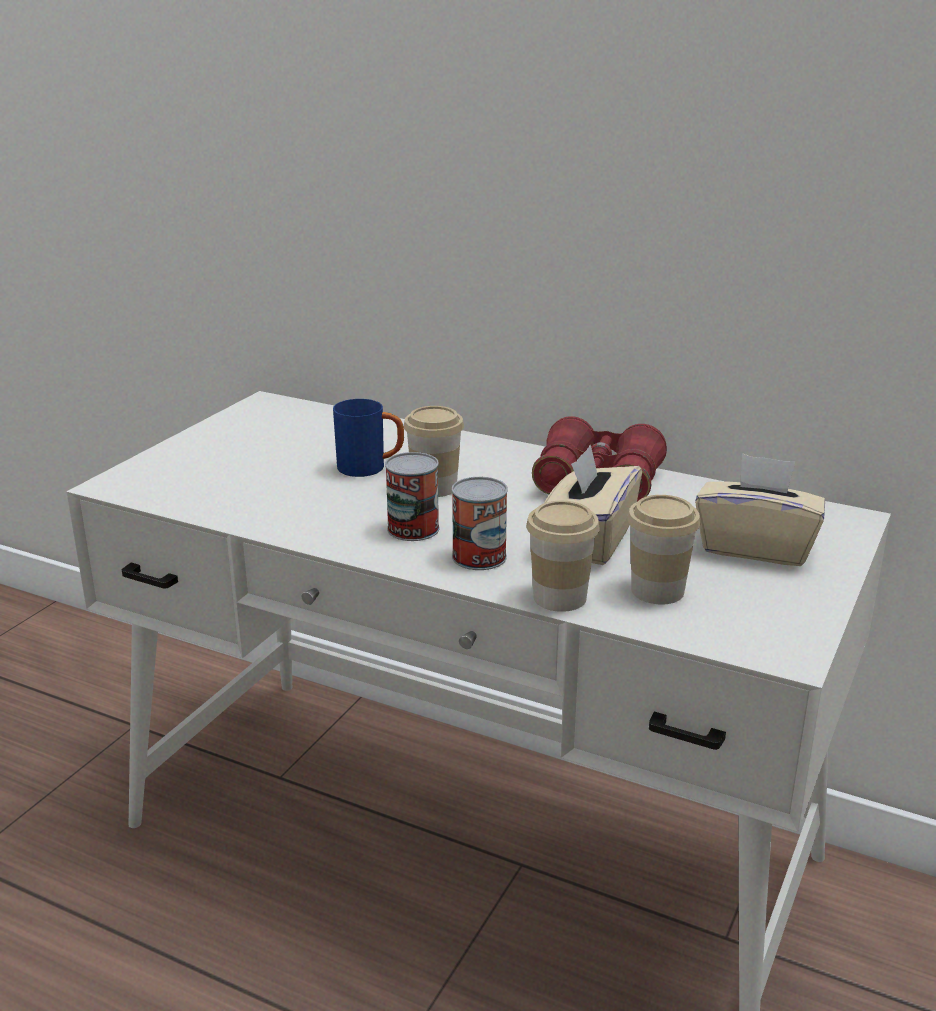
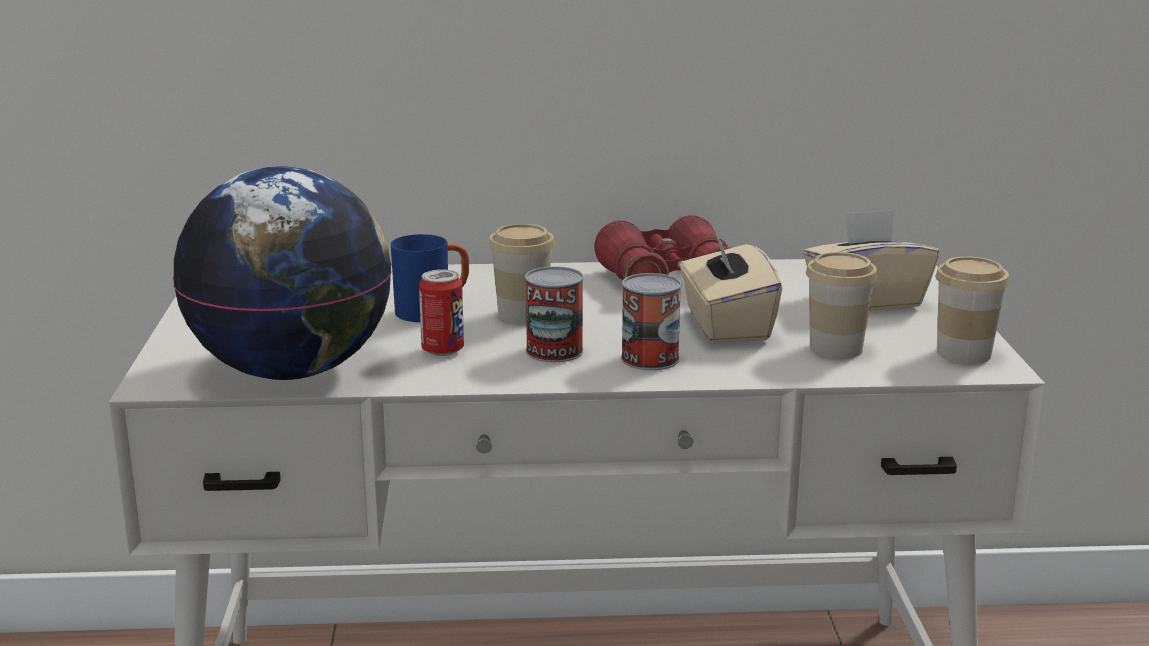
camera: 30 degrees left, 5 degrees down
cup [526,501,600,612] -> cup moved to [935,256,1010,364]
none -> globe [173,166,392,380]
none -> can [419,269,464,356]

